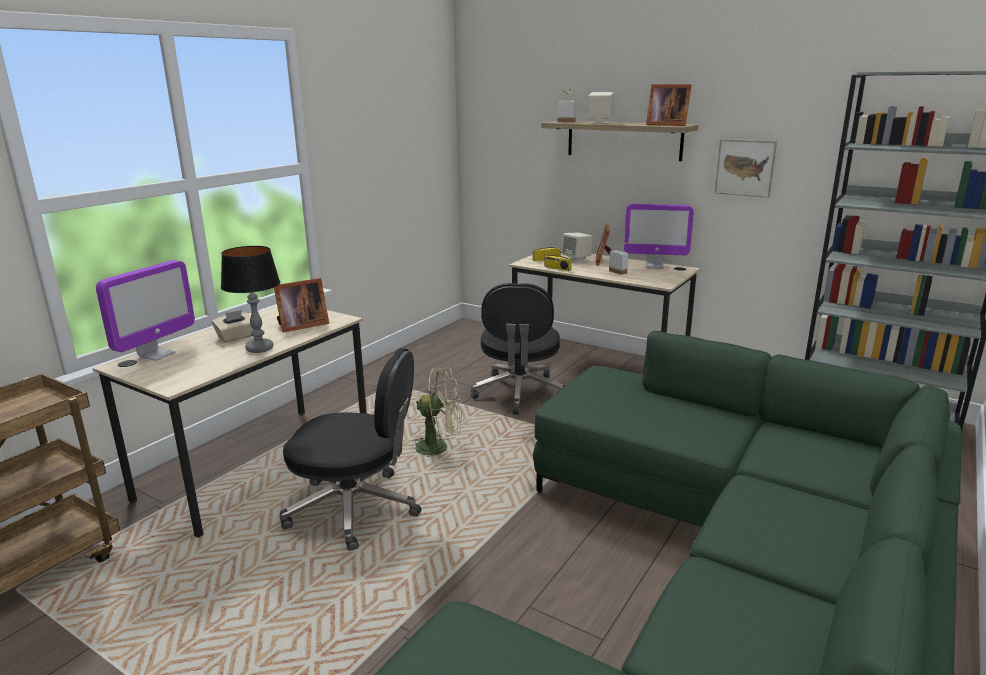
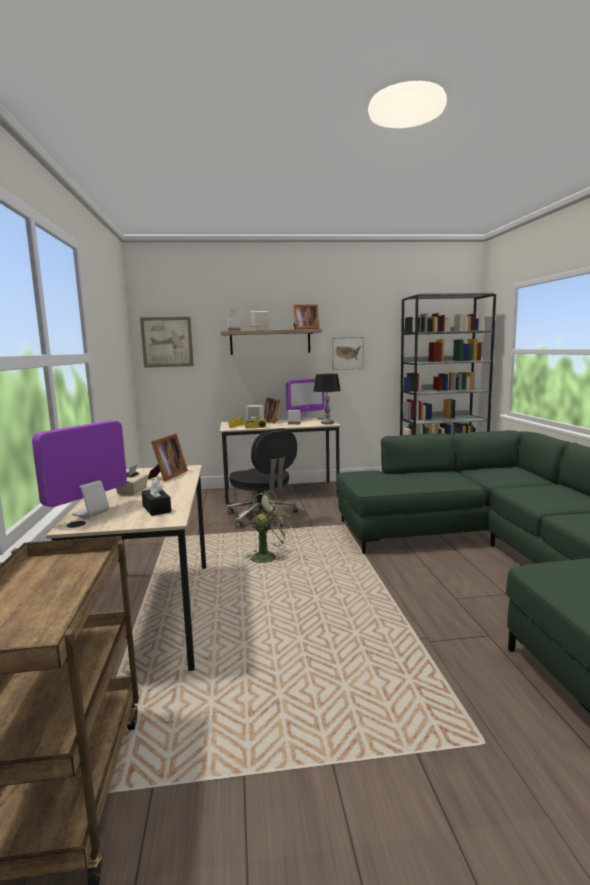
camera: 40 degrees left, 10 degrees down
monitor [96,260,195,361] -> monitor turned 135 degrees counterclockwise [32,421,127,518]
table lamp [221,246,280,353] -> table lamp moved to [314,374,341,424]
black office chair [279,348,422,551] -> none
none -> picture [140,317,194,368]
none -> black tissue box [142,479,171,516]

